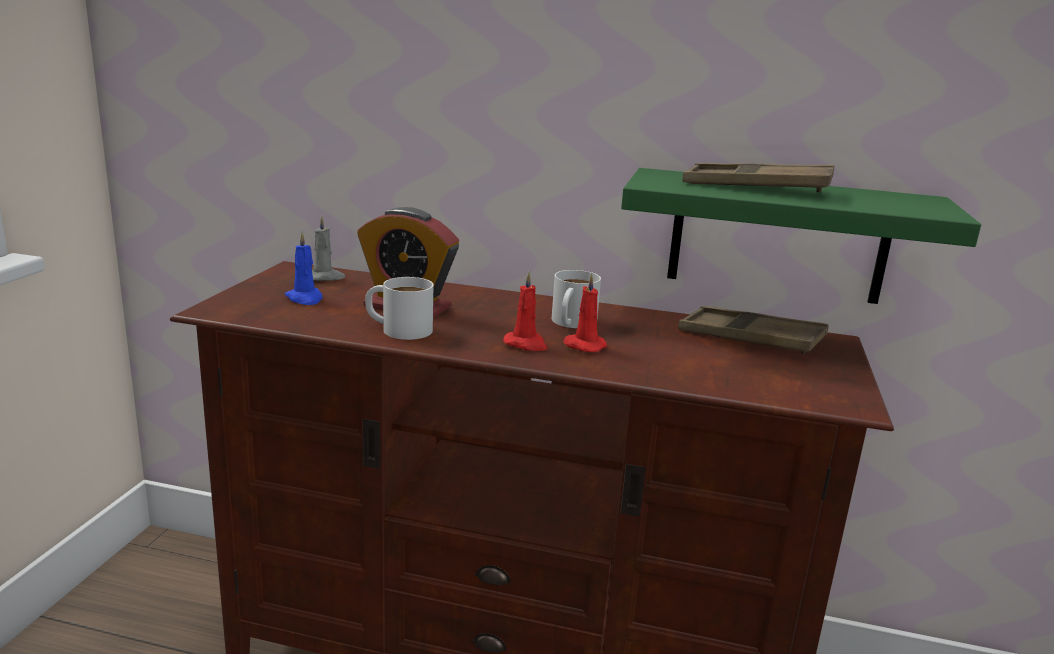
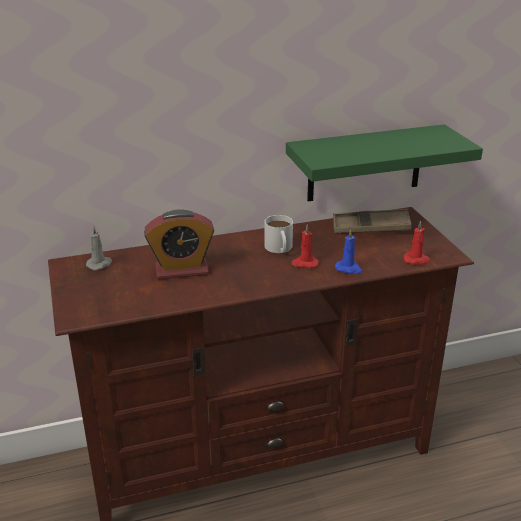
camera: 30 degrees left, 10 degrees up
blue candle [285,232,323,305] -> blue candle moved to [335,229,362,274]
white mug [365,277,434,340] -> none
red candle [503,271,548,351] -> red candle moved to [403,221,430,264]
brown tray [683,163,834,192] -> none

